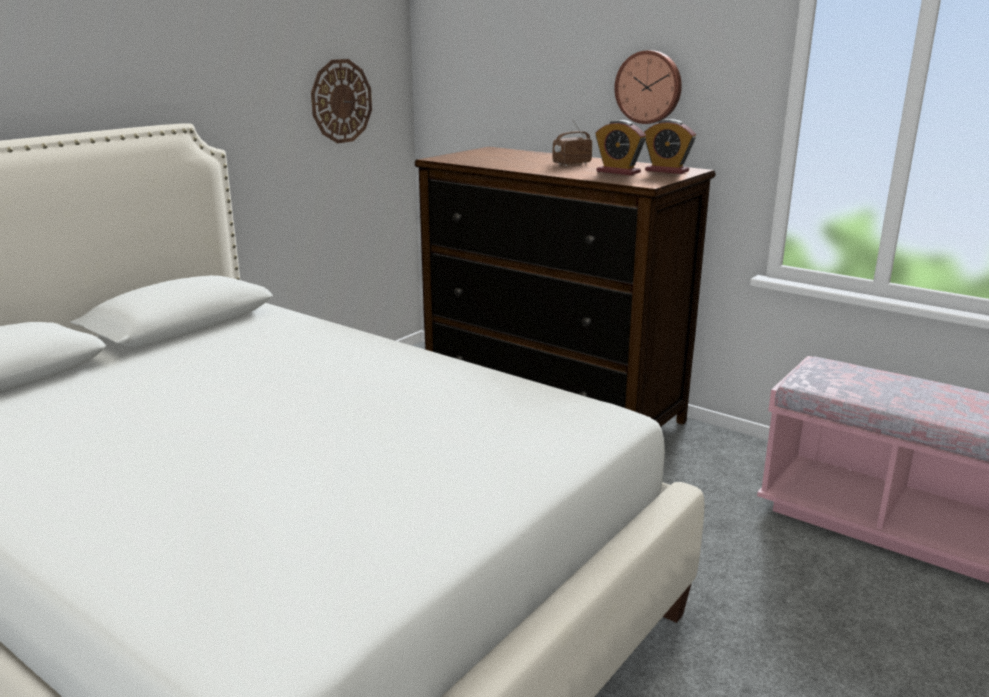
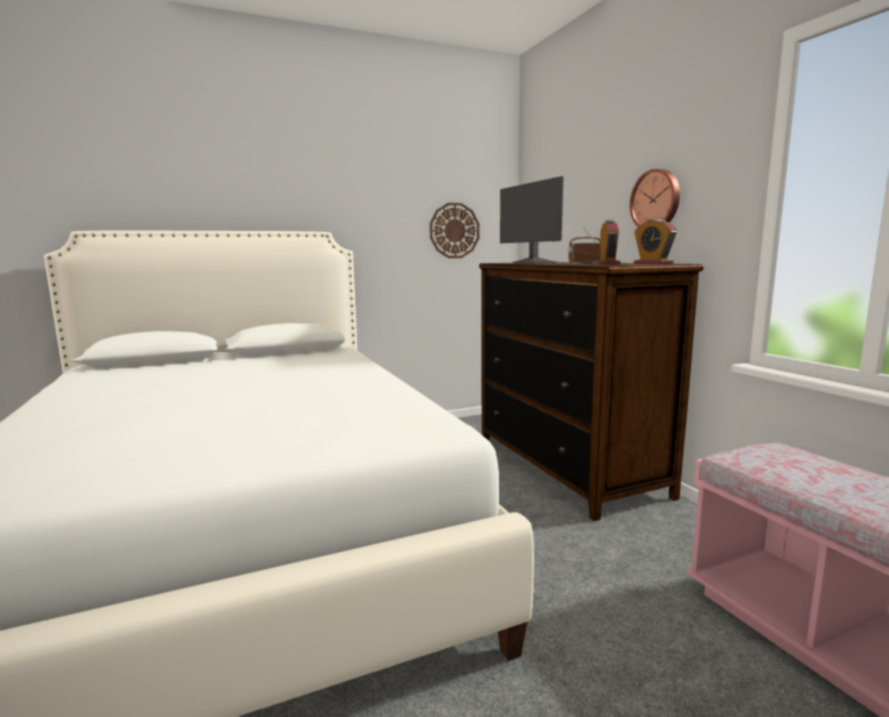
camera: 30 degrees right, 10 degrees down
alarm clock [596,120,646,175] -> alarm clock turned 150 degrees counterclockwise [596,220,621,264]
none -> monitor [500,176,564,264]

